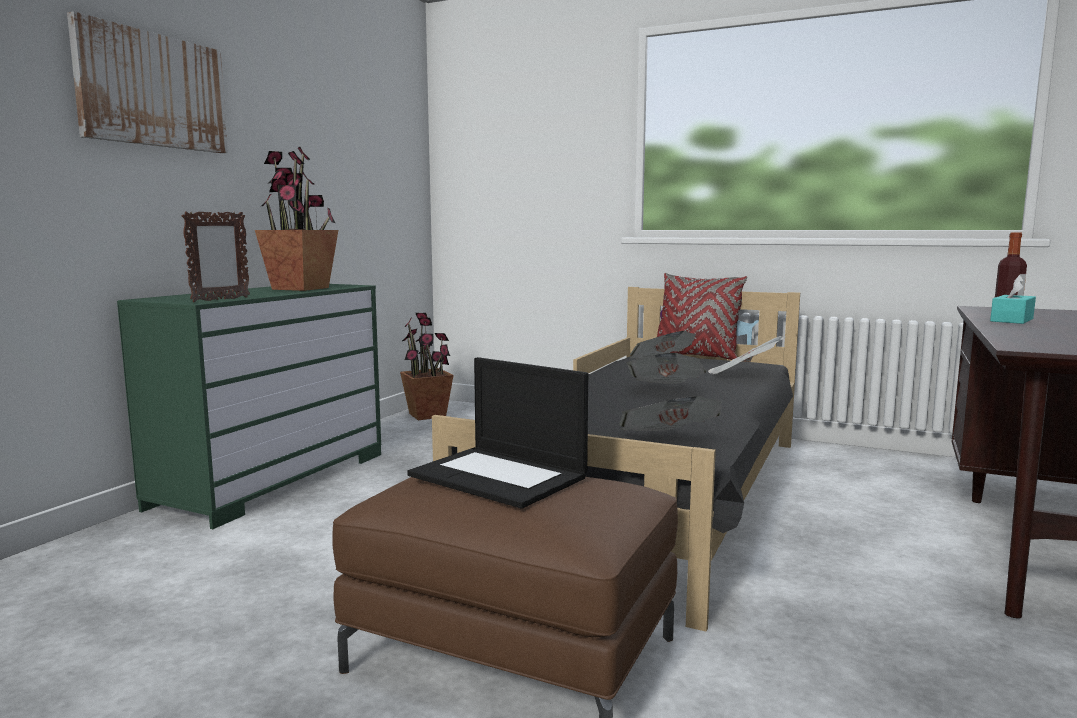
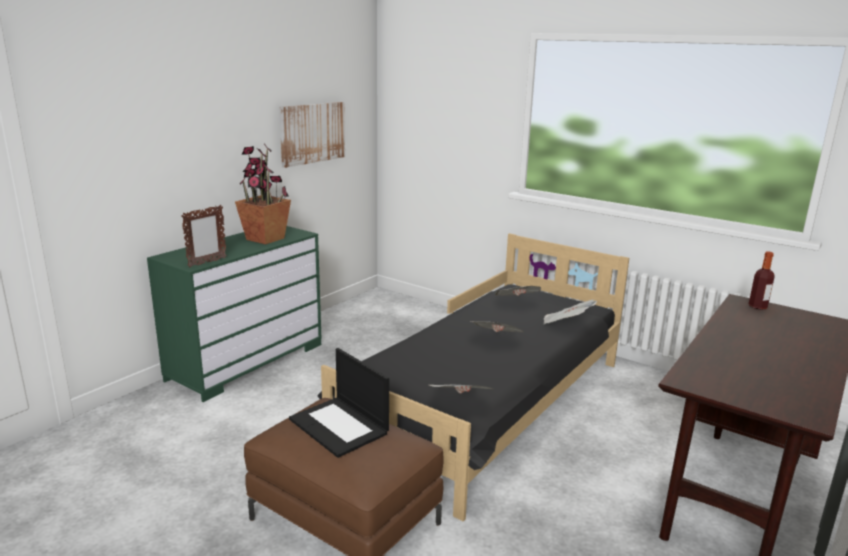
camera: 10 degrees right, 10 degrees up
picture [67,11,228,153] -> picture moved to [279,102,345,168]
potted plant [400,313,454,420] -> none
red pillow [657,273,747,360] -> none
turquoise tissue box [990,275,1036,324] -> none

